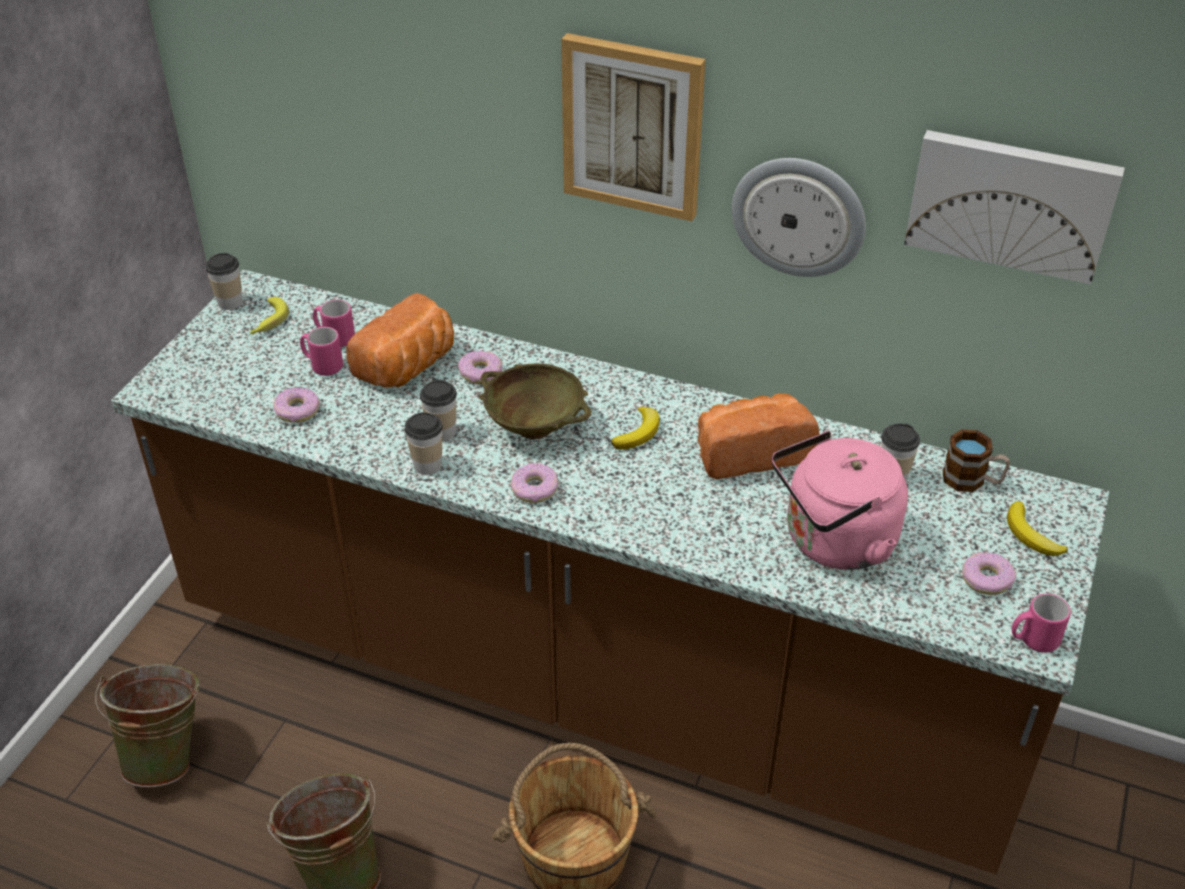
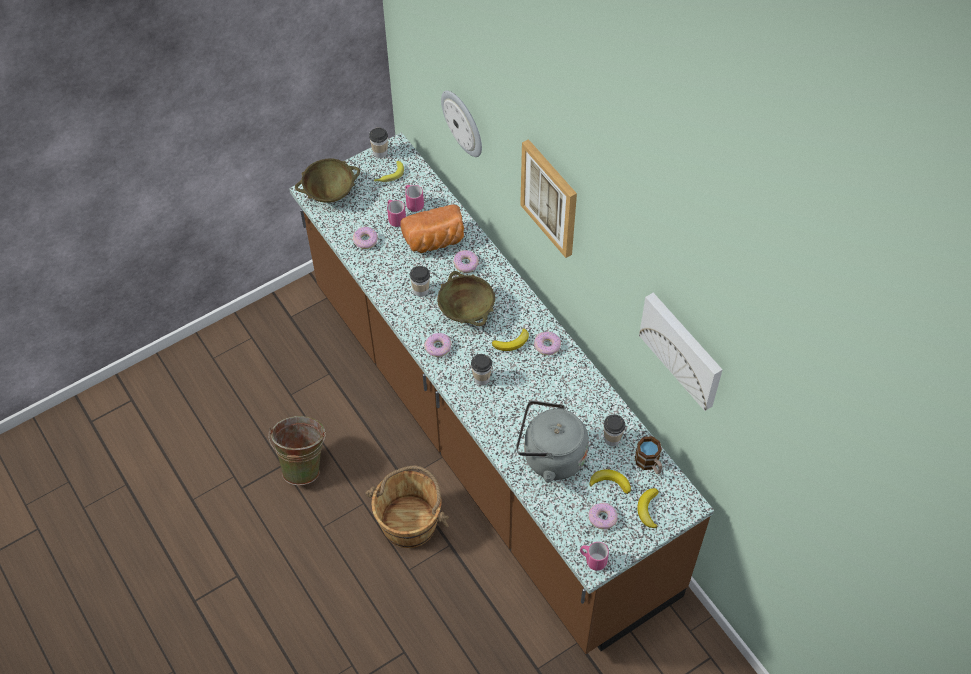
camera: 35 degrees right, 15 degrees up
green bucket [95,664,200,787] -> none
cup [405,412,443,475] -> cup moved to [471,354,492,385]
bread [697,393,819,479] -> none
wall clock [732,158,866,277] -> wall clock moved to [441,90,482,157]
pink kettle [772,431,908,570] -> grey kettle [516,401,589,482]
none -> beige bowl [295,158,360,203]
none -> donut [534,332,561,356]
none -> banana [589,469,631,494]

